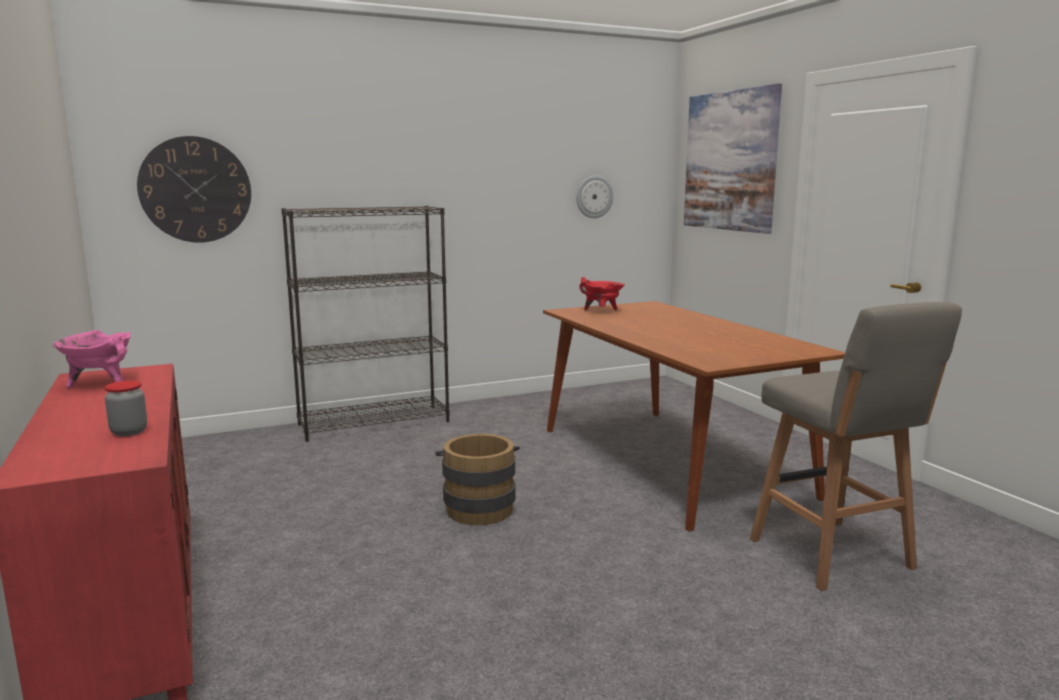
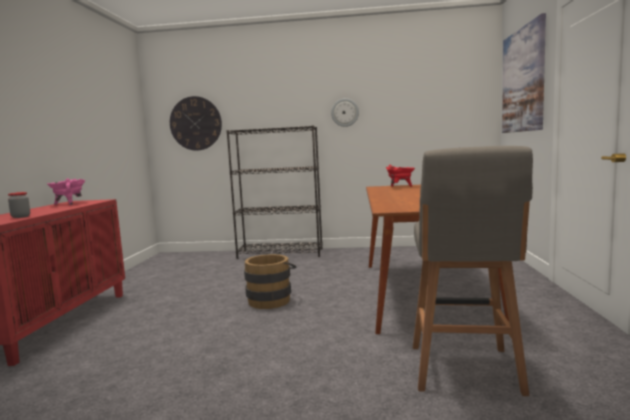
camera: 30 degrees right, 5 degrees down
wall clock [576,175,613,218] -> wall clock moved to [331,98,359,127]

